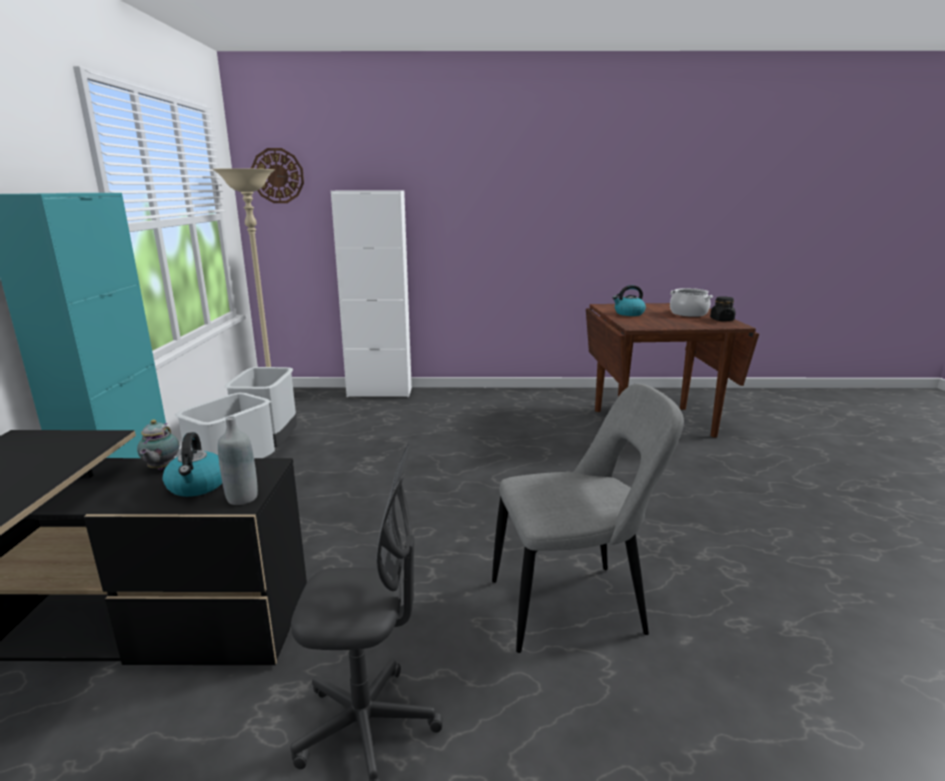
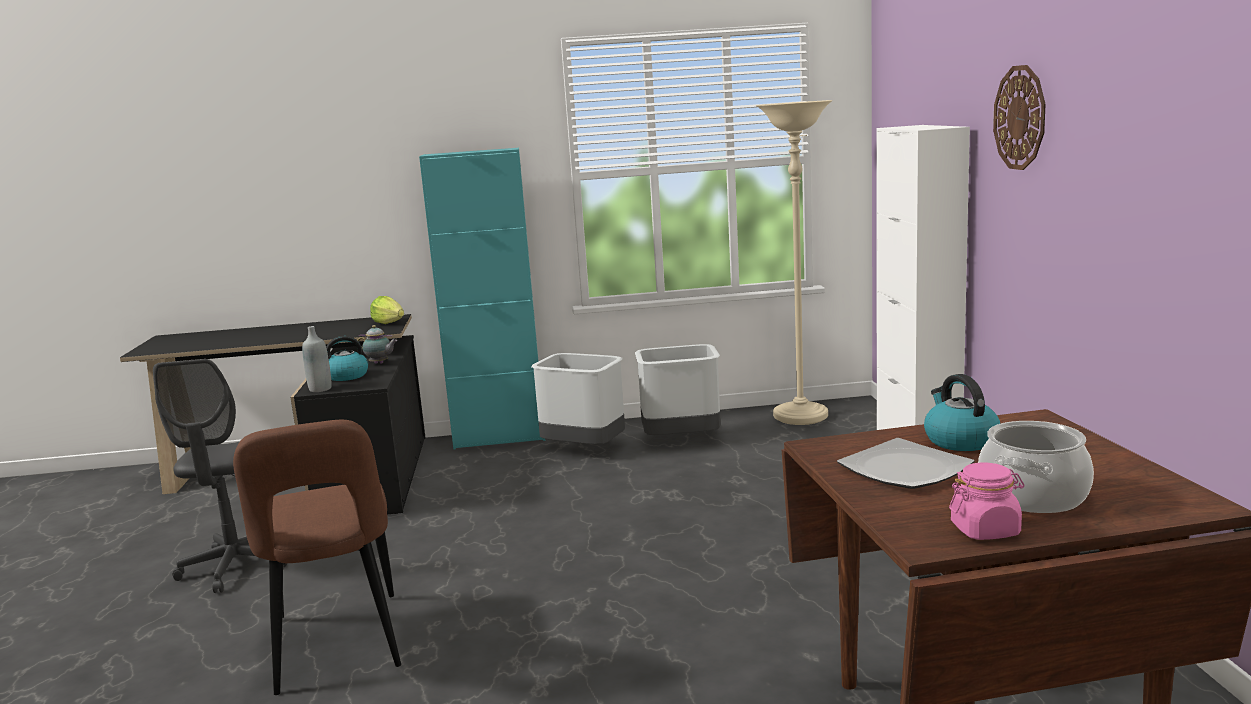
camera: 85 degrees right, 5 degrees down
teapot [137,420,179,470] -> teapot turned 150 degrees counterclockwise [357,325,398,364]
wall clock [251,148,304,203] -> wall clock moved to [993,65,1046,170]
grey chair [492,384,684,653] -> brown chair [233,420,401,695]
black jar [710,296,736,321] -> pink jar [949,462,1025,540]
none -> lettuce [370,296,404,324]
none -> plate [837,438,975,489]

